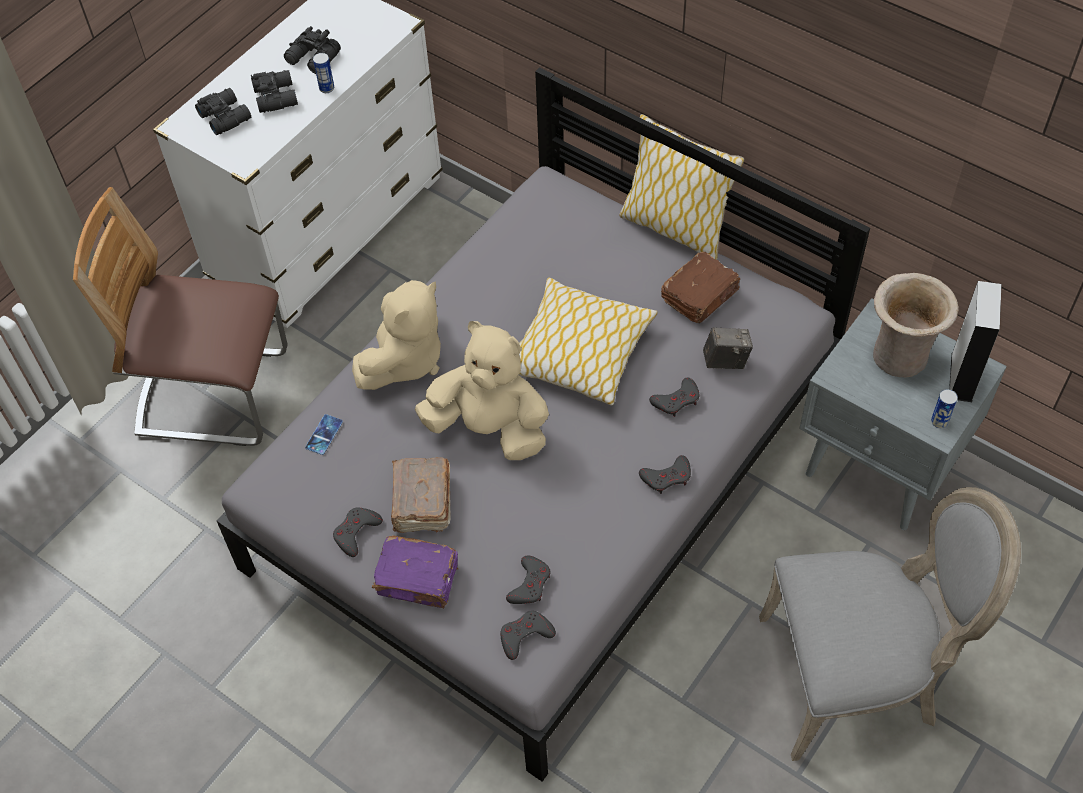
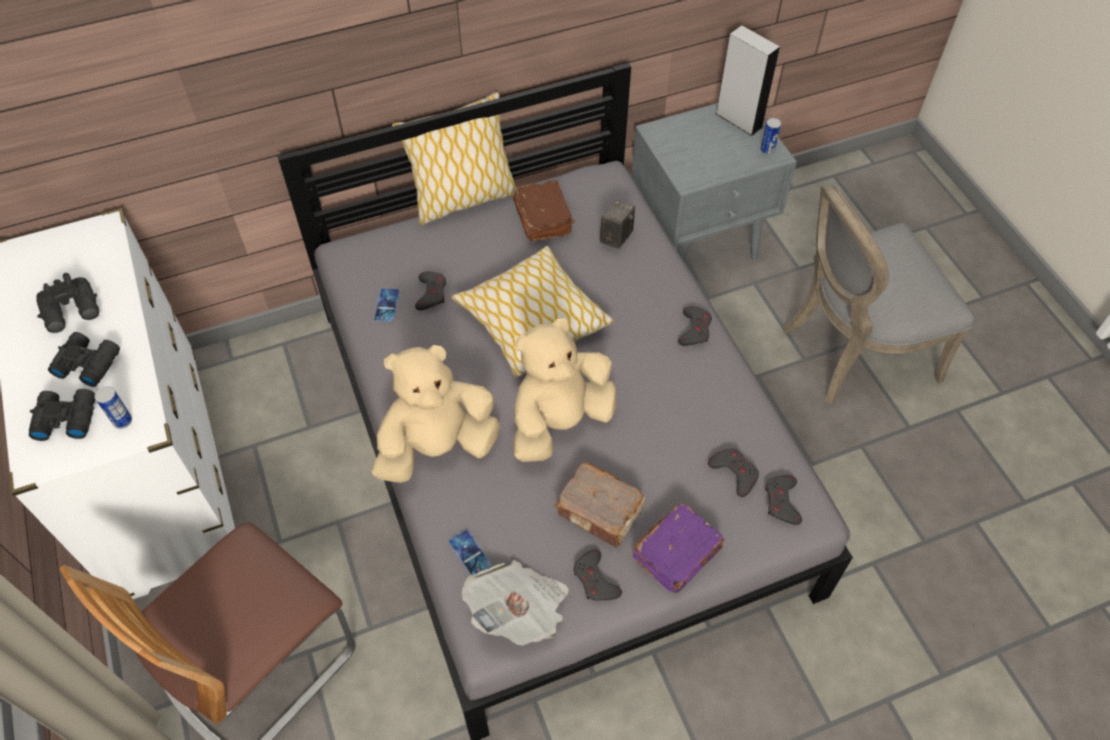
camera: 60 degrees left, 0 degrees up
can [313,53,334,93] -> can moved to [95,386,132,429]
beige plush toy [352,280,441,390] -> beige plush toy turned 90 degrees counterclockwise [371,345,500,483]
grey game controller [649,377,700,417] -> grey game controller moved to [415,271,446,310]
grey chair [759,487,1021,761] -> grey chair turned 135 degrees counterclockwise [783,185,975,405]
beige vase [873,273,959,377] -> none
none -> phone [374,288,400,322]
none -> newspaper [462,560,569,646]

